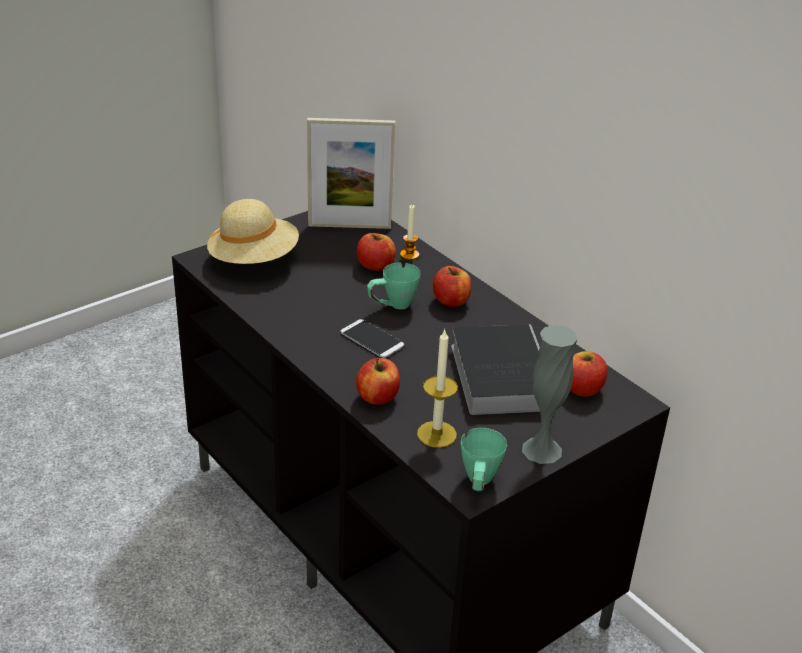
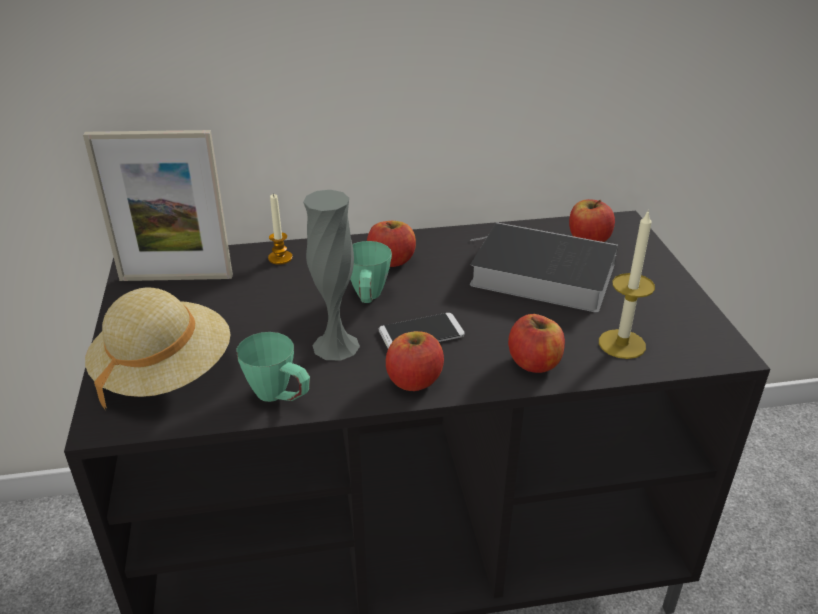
camera: 60 degrees left, 0 degrees up
picture frame [307,118,395,229] -> picture frame turned 60 degrees clockwise [83,130,233,281]
apple [357,233,396,271] -> apple moved to [386,331,444,391]
green mug [461,428,507,491] -> green mug moved to [237,332,310,402]
grey vase [522,325,578,464] -> grey vase moved to [303,190,360,361]

